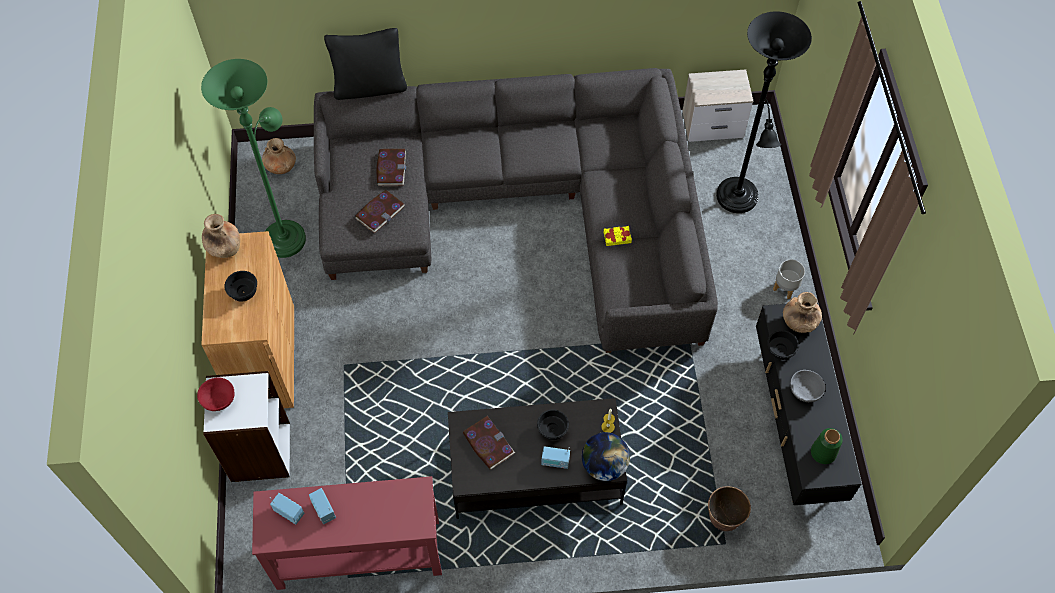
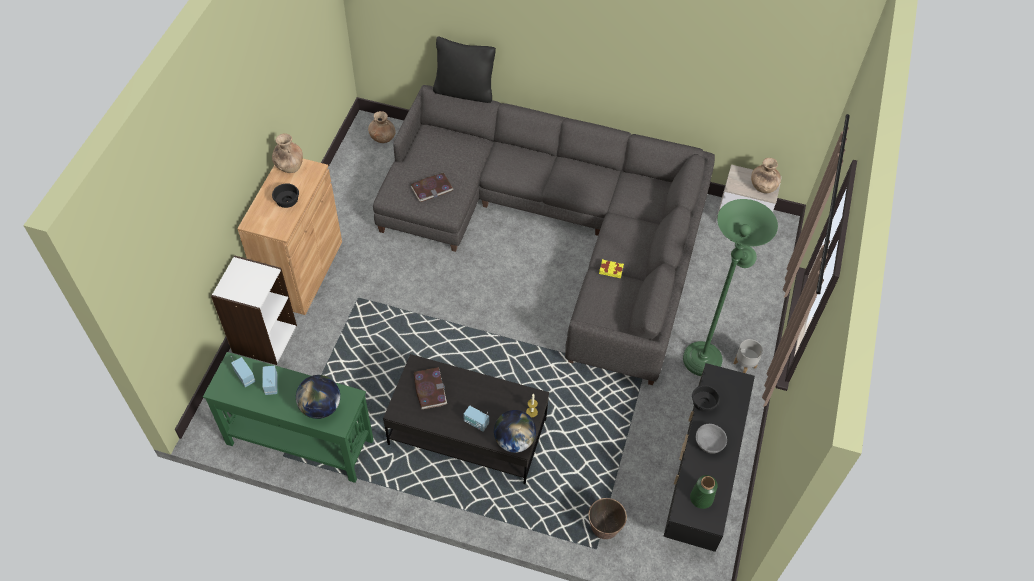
camera: 20 degrees right, 5 degrees down
red bowl [197,378,234,411] -> none
green floor lamp [201,59,306,258] -> green floor lamp moved to [683,199,778,376]
red console table [252,476,442,590] -> green console table [203,352,374,483]
book [376,149,406,186] -> none
black bowl [537,409,569,440] -> none
black floor lamp [716,11,812,213] -> none
brown vase [783,292,822,333] -> brown vase moved to [751,158,781,193]
none -> globe [296,375,340,419]

